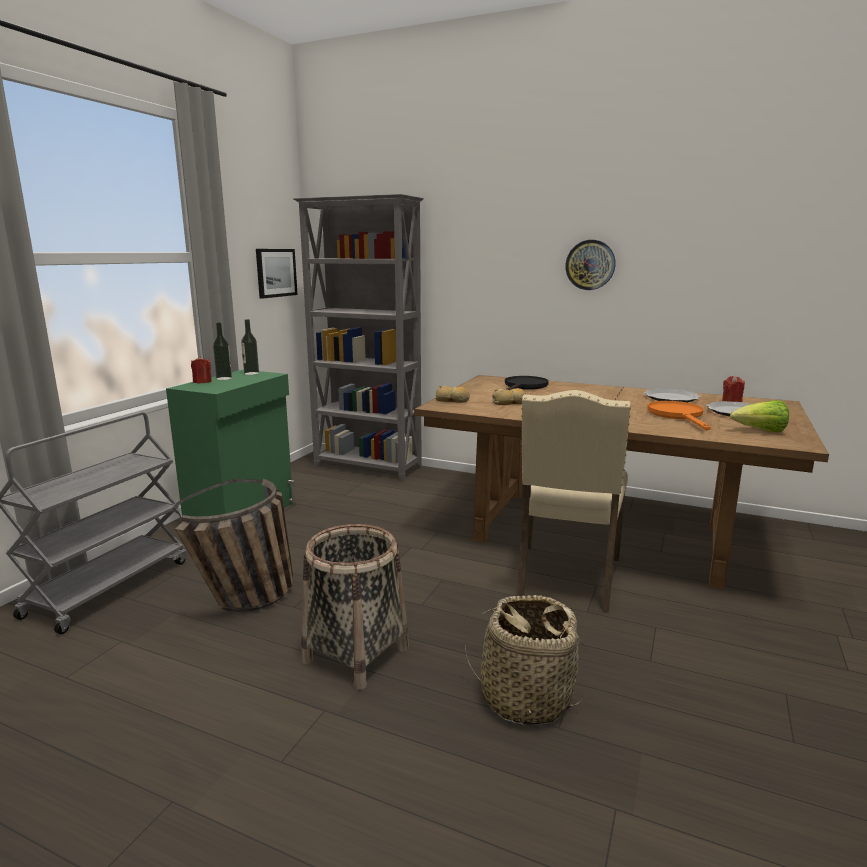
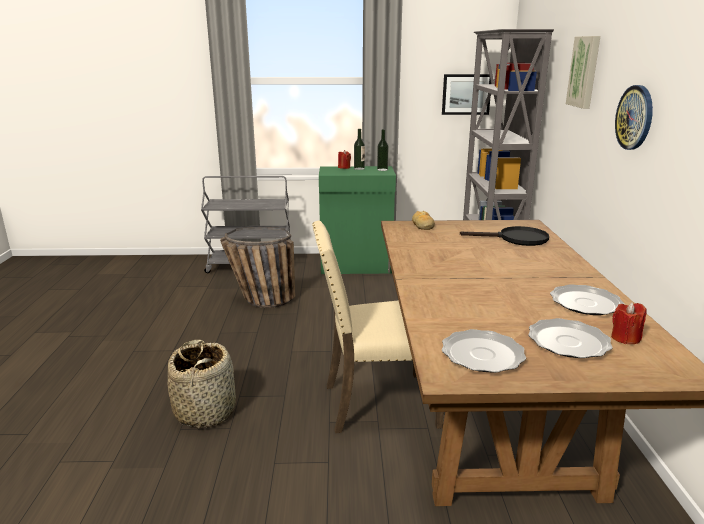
camera: 65 degrees right, 5 degrees up
basket [301,524,409,690] -> none
bread [492,388,527,405] -> none
orange frying pan [647,401,711,431] -> none
lettuce [730,400,789,432] -> plate [442,329,526,373]
none -> picture [566,36,600,109]

